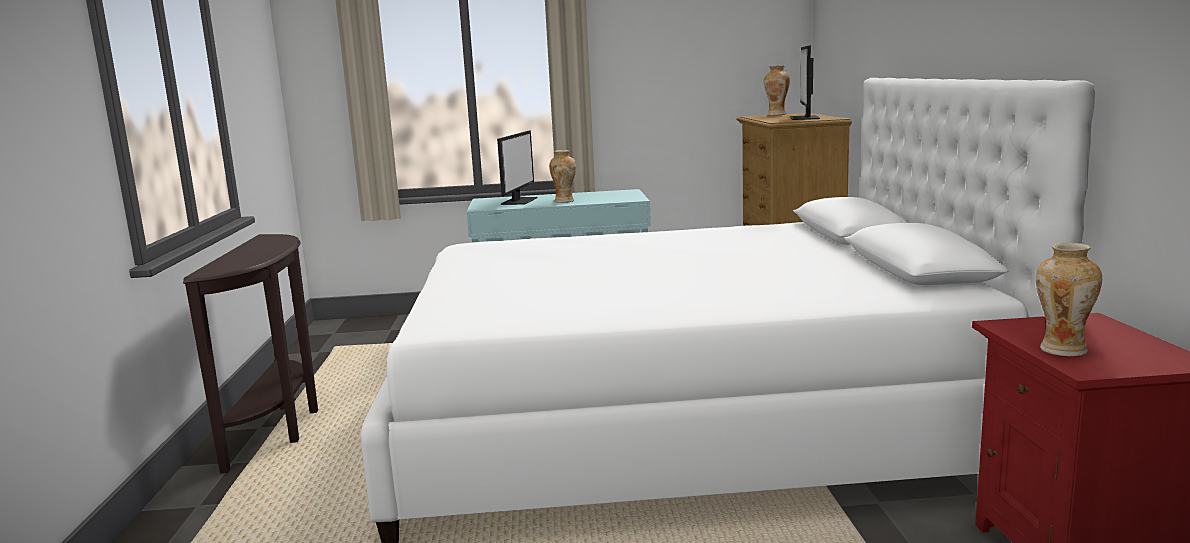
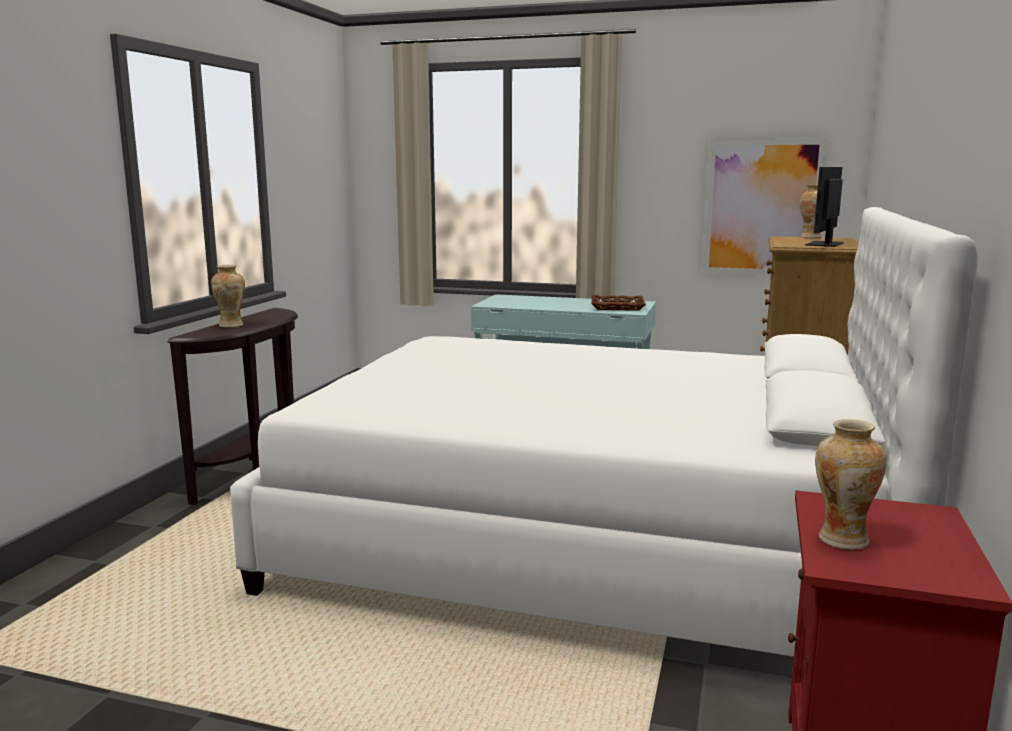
camera: 20 degrees right, 0 degrees up
monitor [497,131,538,205] -> none
vase [549,150,576,203] -> vase moved to [211,265,245,328]
none -> brown tray [591,295,646,311]
none -> picture [703,138,827,275]

